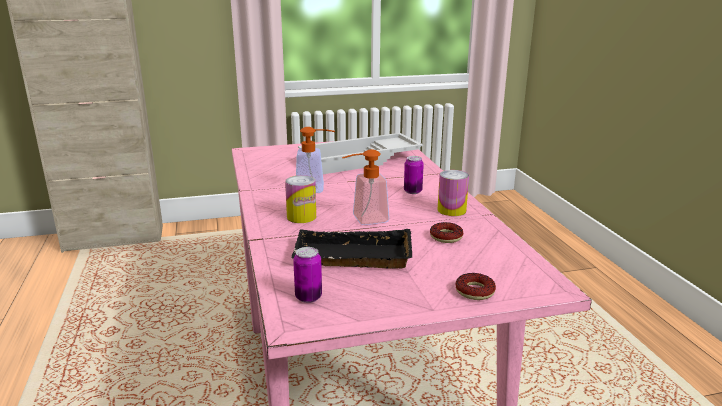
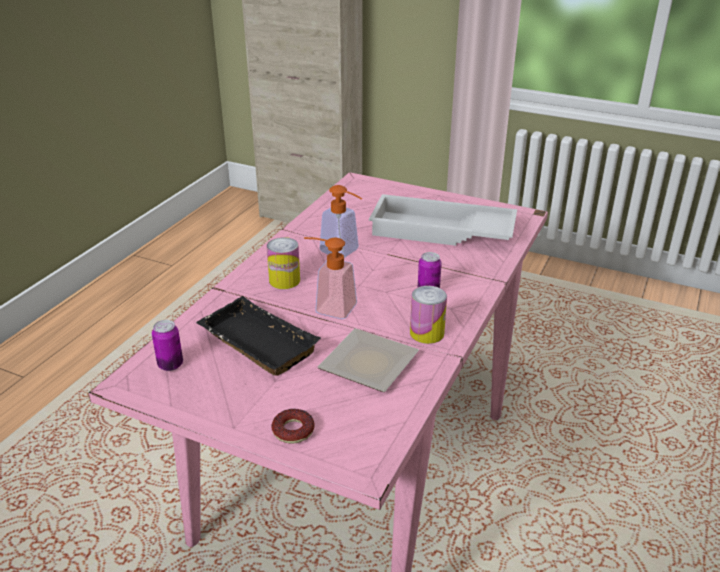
camera: 40 degrees right, 10 degrees up
donut [430,222,463,243] -> plate [318,328,419,392]

